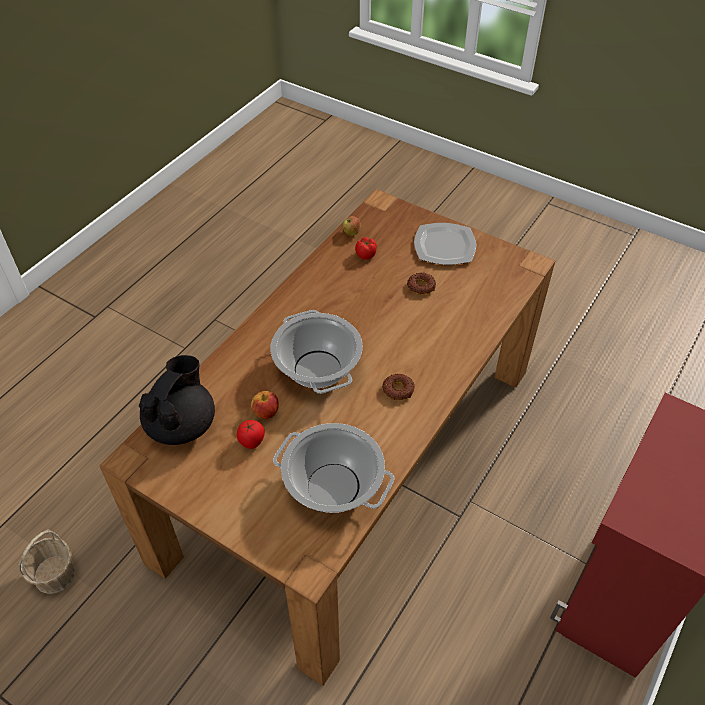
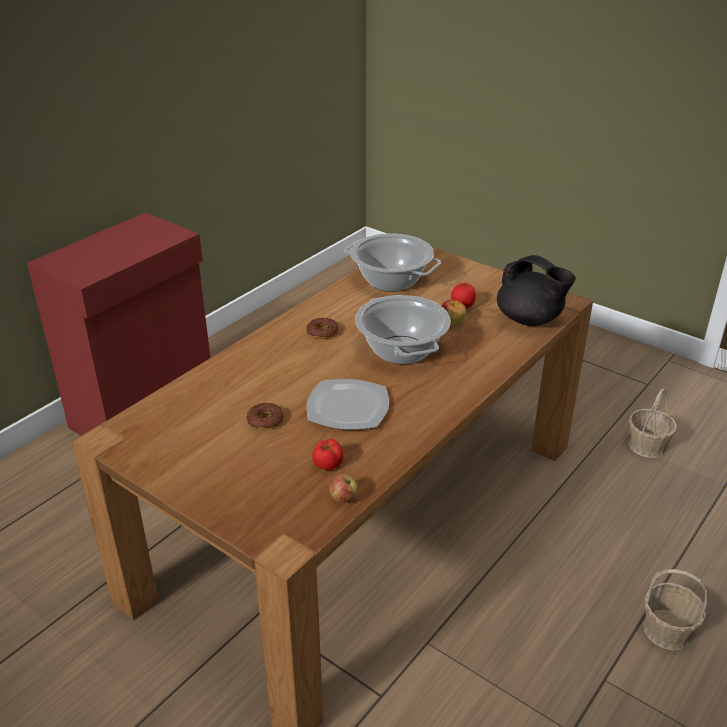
camera: 175 degrees left, 15 degrees down
black teapot [139,355,215,445] -> black teapot turned 75 degrees counterclockwise [497,255,576,326]
plate [414,223,476,265] -> plate moved to [306,379,389,430]
none -> basket [643,569,709,651]

